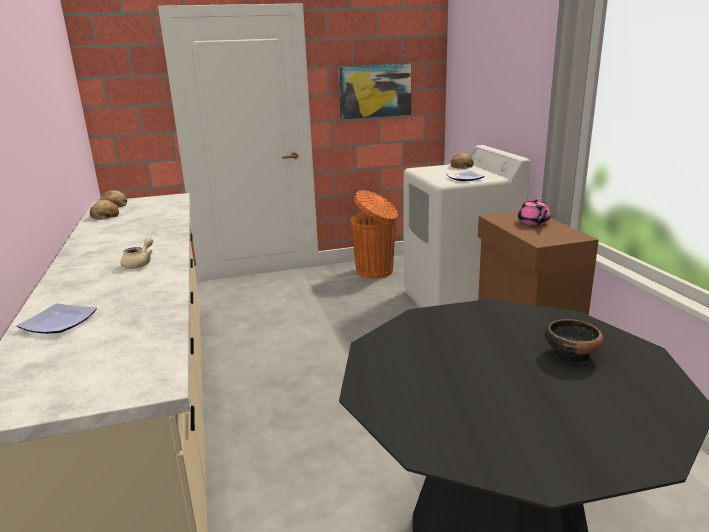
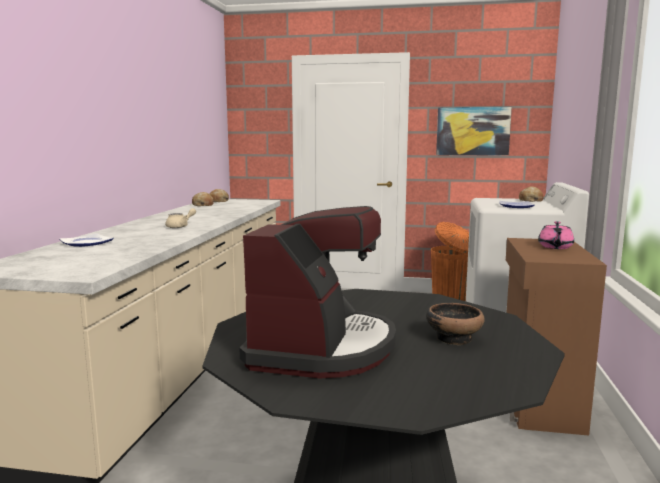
camera: 25 degrees right, 10 degrees down
none -> coffee machine [239,206,396,378]

